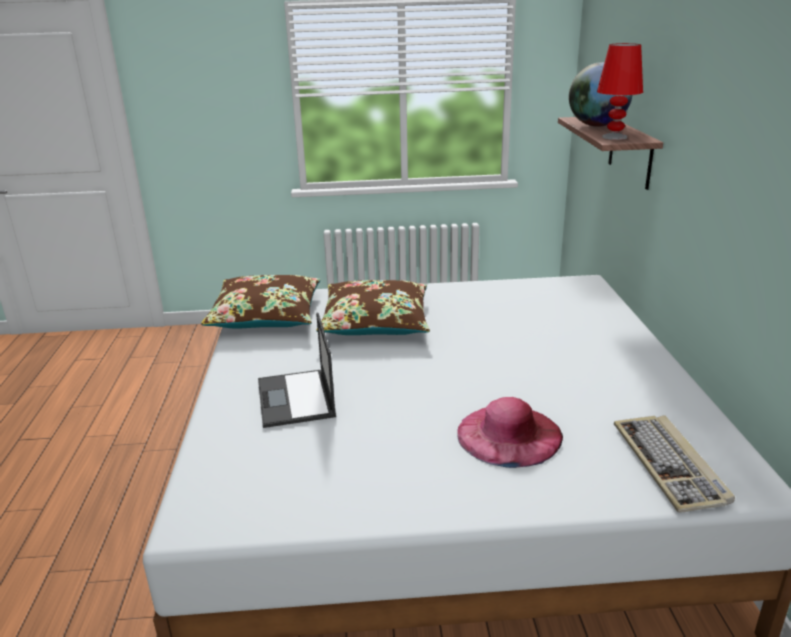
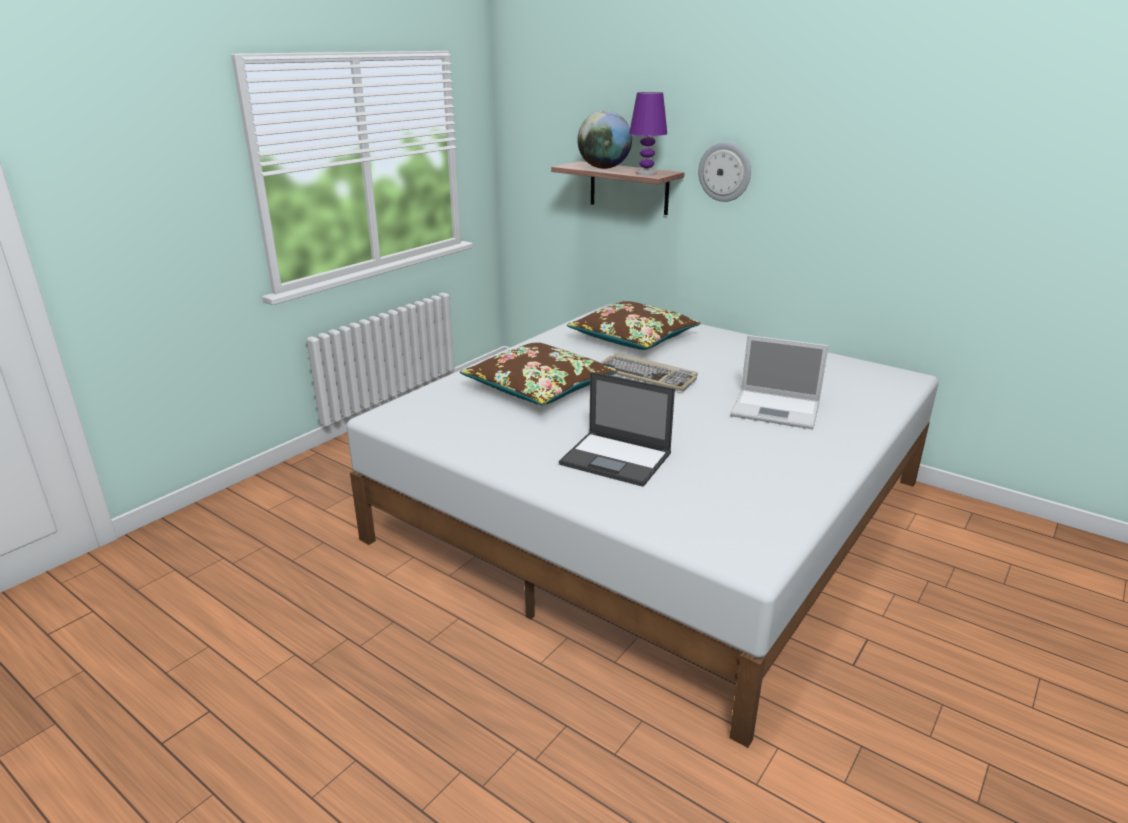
camera: 50 degrees left, 0 degrees up
brown pillow [201,275,320,328] -> brown pillow moved to [567,301,701,350]
pink hat [457,397,563,468] -> laptop [730,335,828,429]
red table lamp [597,43,643,140] -> purple table lamp [629,92,667,175]
keyboard [614,415,735,513] -> keyboard moved to [600,353,698,391]
none -> wall clock [698,142,751,202]

